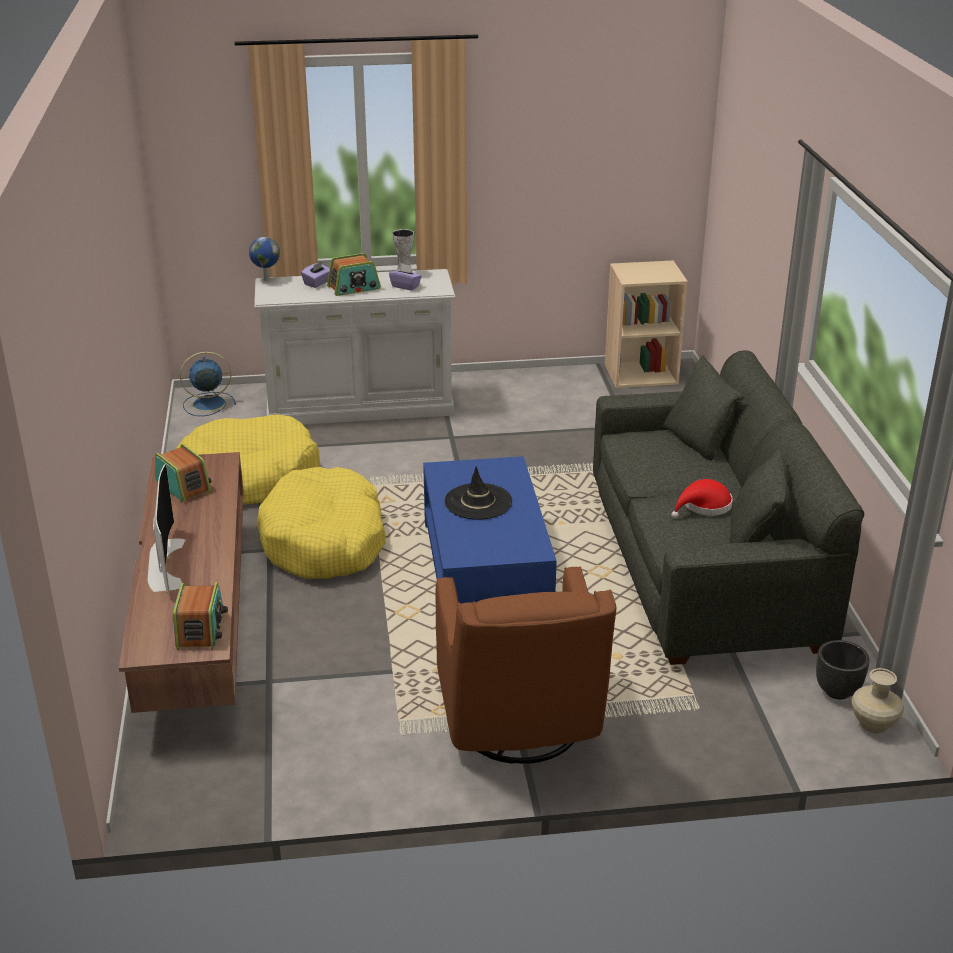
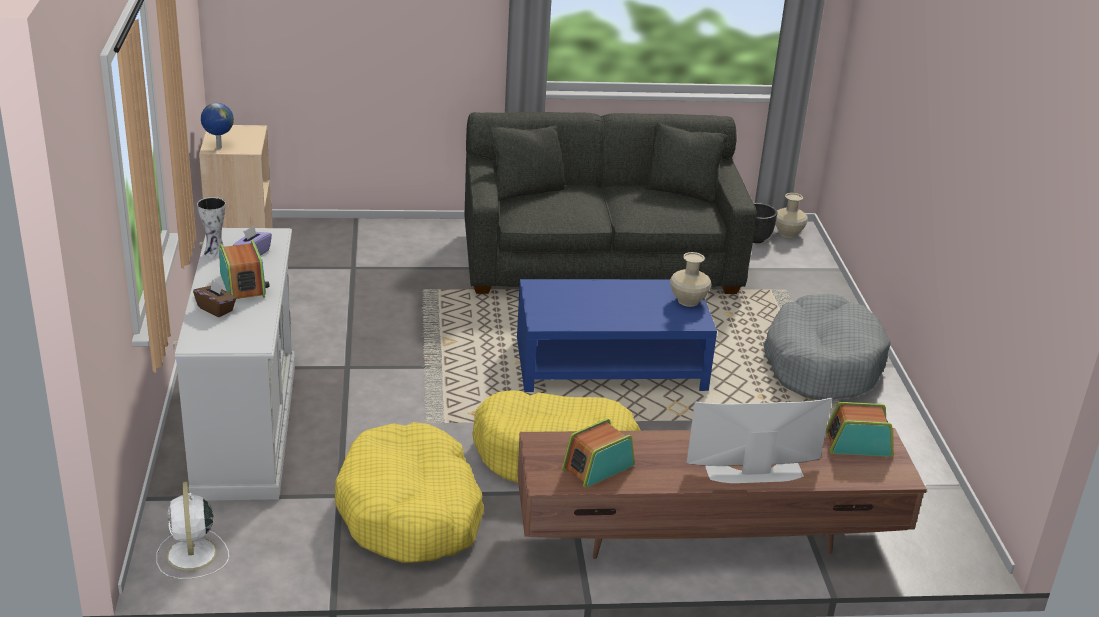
camera: 90 degrees left, 0 degrees up
blue fan [180,351,236,416] -> white fan [156,481,229,579]
globe [249,237,280,281] -> globe moved to [201,103,234,149]
purple tissue box [301,261,330,288] -> brown tissue box [193,280,236,317]
brown armchair [435,566,616,764] -> grey dog bed [763,294,891,400]
black hat [444,467,512,520] -> none
red hat [671,479,733,518] -> none
none -> beige vase [670,252,712,307]

